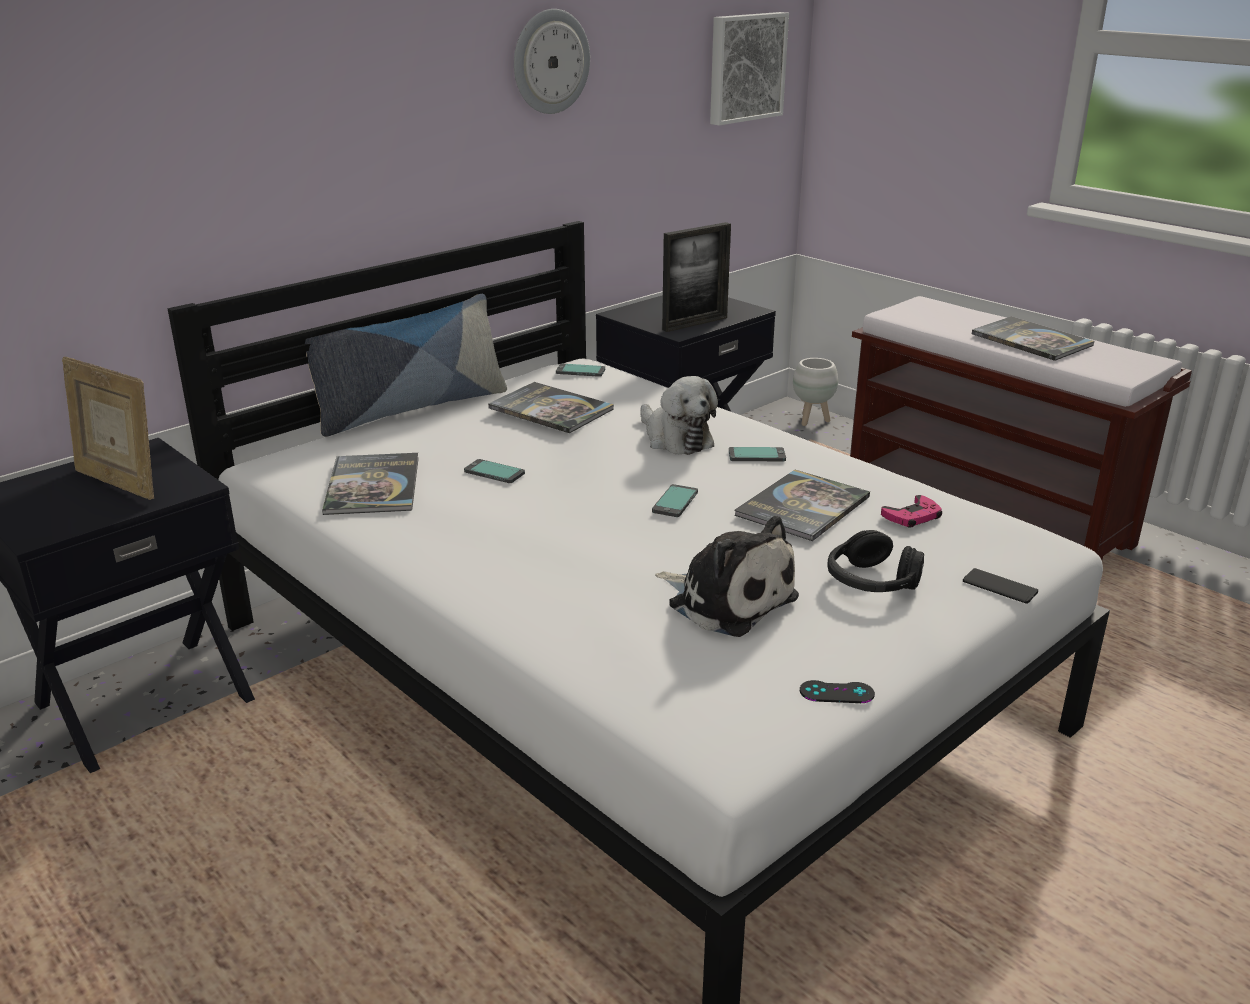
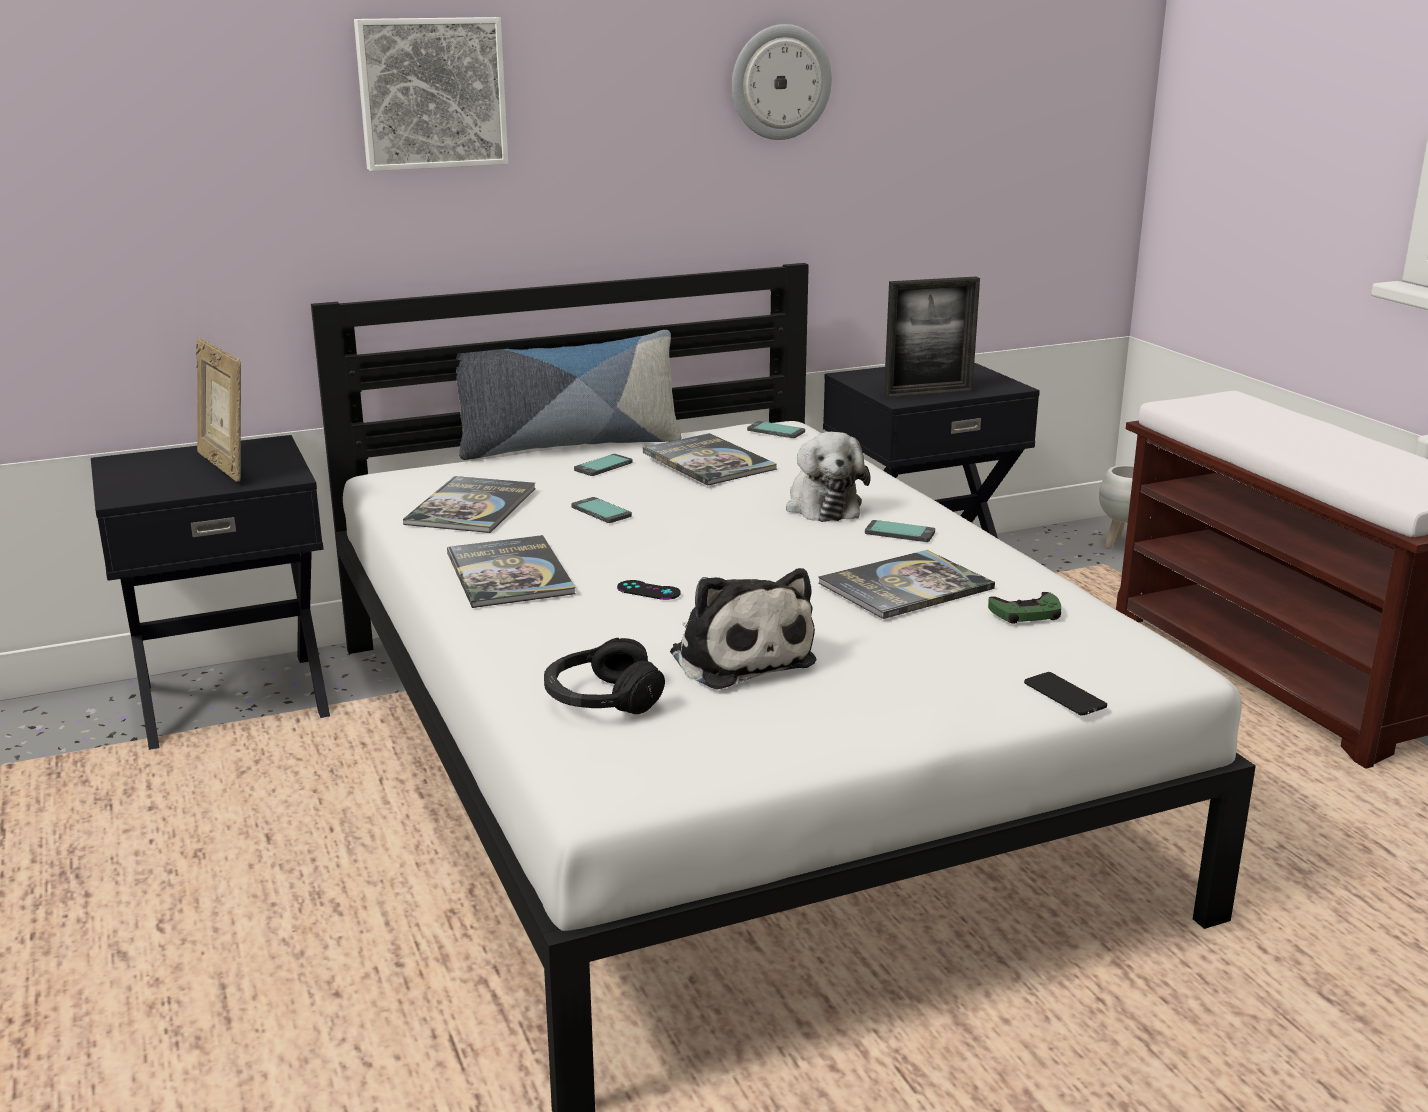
camera: 20 degrees right, 5 degrees down
phone [652,484,698,517] -> phone moved to [574,454,633,476]
picture [710,12,789,125] -> picture moved to [354,17,508,171]
black game controller [800,680,875,703] -> black game controller moved to [617,580,681,600]
black headphones [827,530,924,592] -> black headphones moved to [544,638,665,714]
pink game controller [881,495,942,528] -> green game controller [988,592,1061,624]
book [972,316,1094,361] -> book moved to [447,535,576,608]

